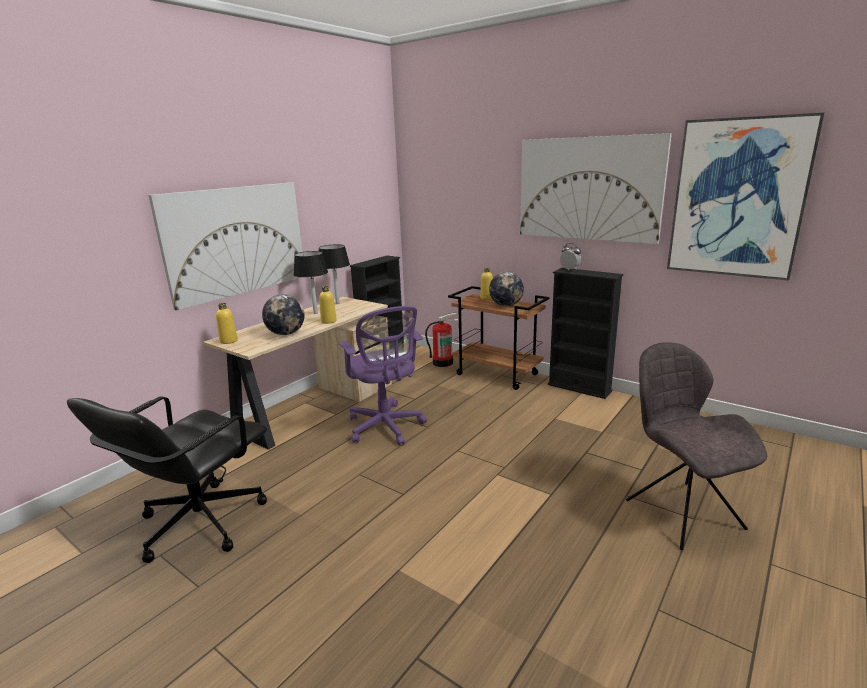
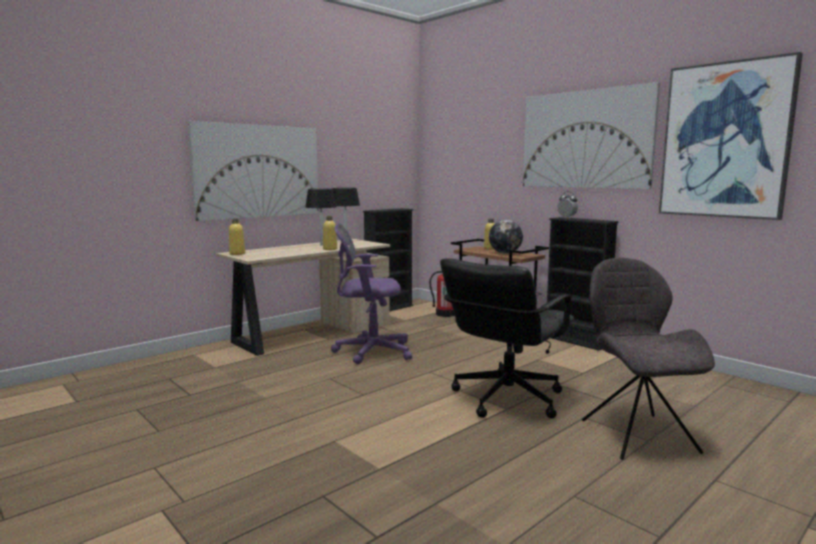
camera: 10 degrees right, 10 degrees down
black office chair [67,396,267,563] -> black office chair moved to [440,258,574,419]
globe [262,294,305,335] -> none
purple office chair [339,306,427,445] -> purple office chair turned 105 degrees clockwise [331,223,412,364]

